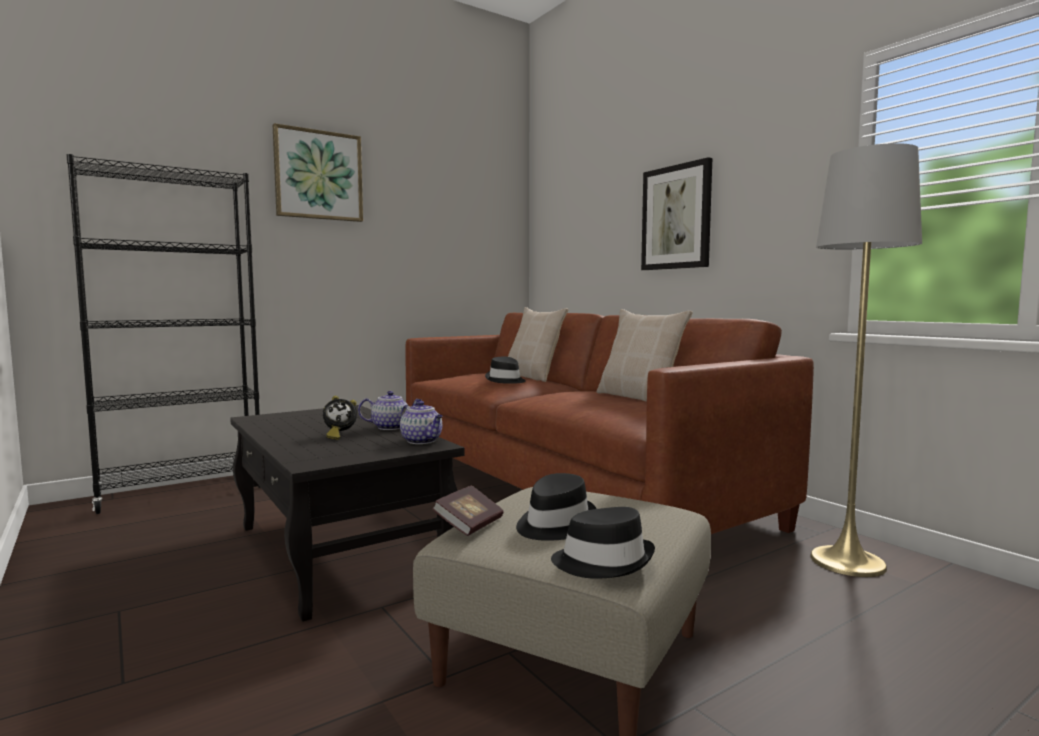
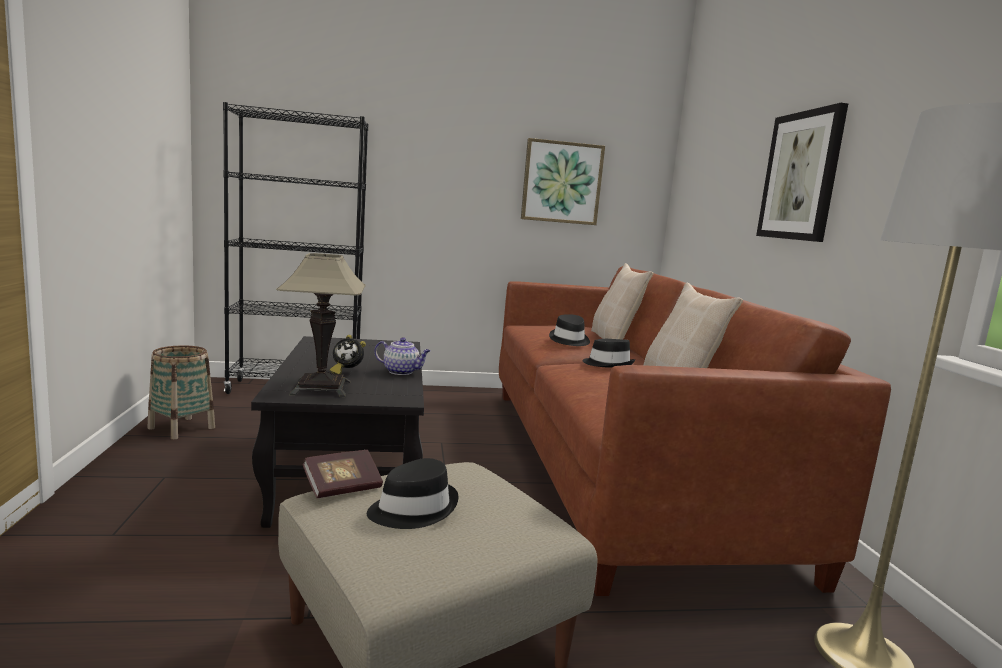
camera: 25 degrees right, 5 degrees up
picture [273,123,363,222] -> picture moved to [521,138,605,225]
teapot [400,401,442,444] -> none
black hat [551,507,655,579] -> black hat moved to [583,339,636,368]
none -> basket [148,345,215,439]
none -> table lamp [276,253,366,397]

